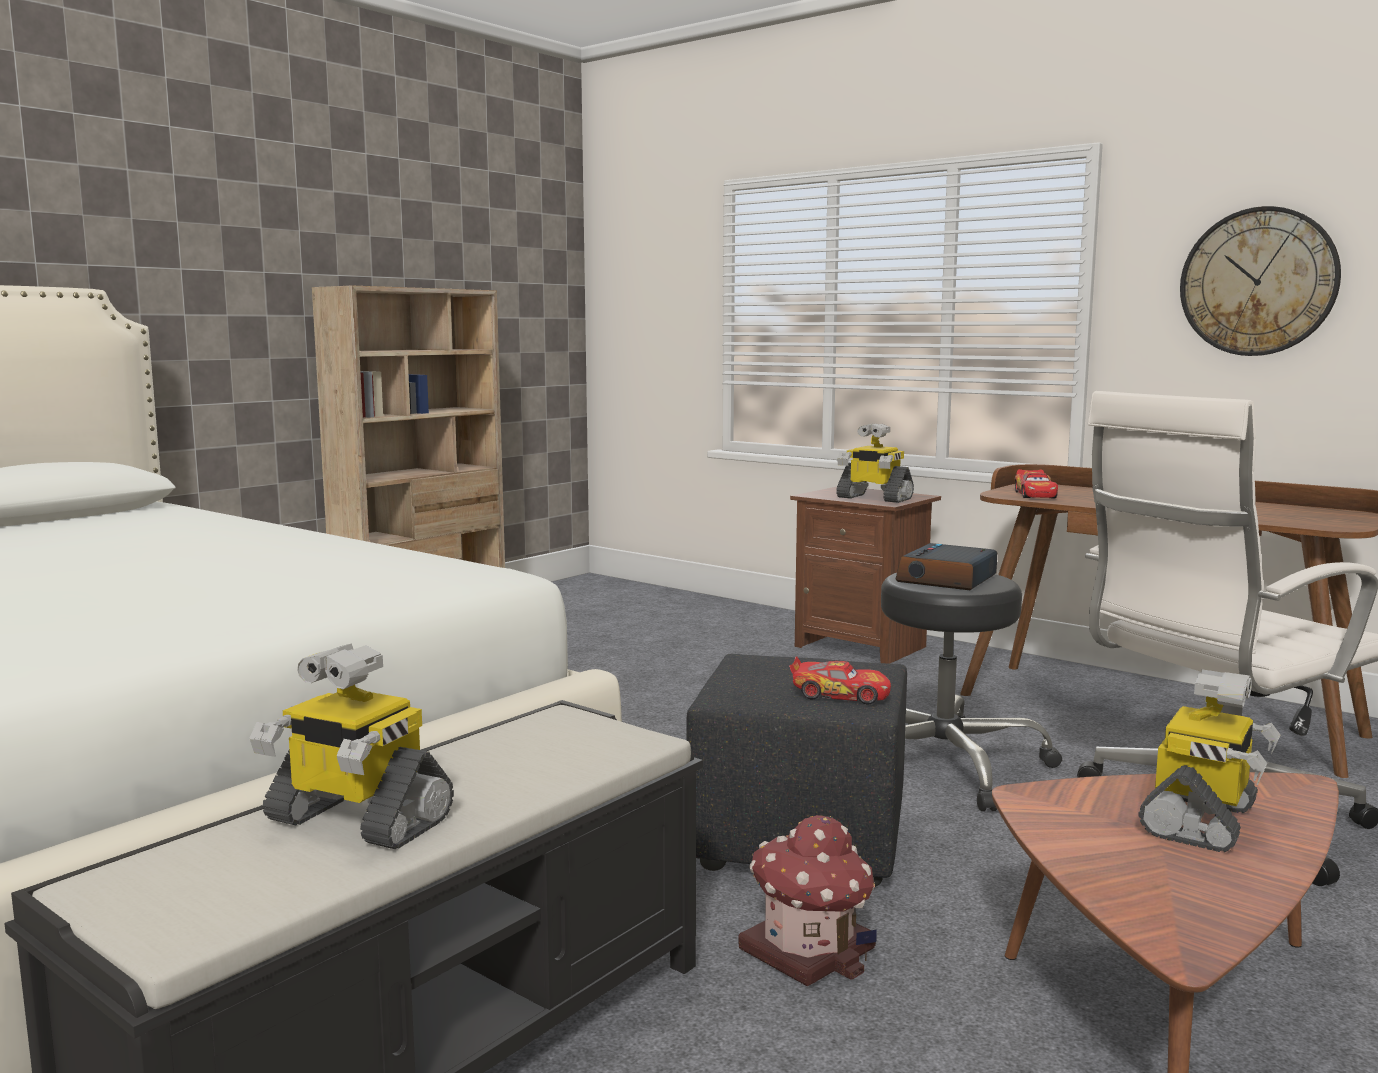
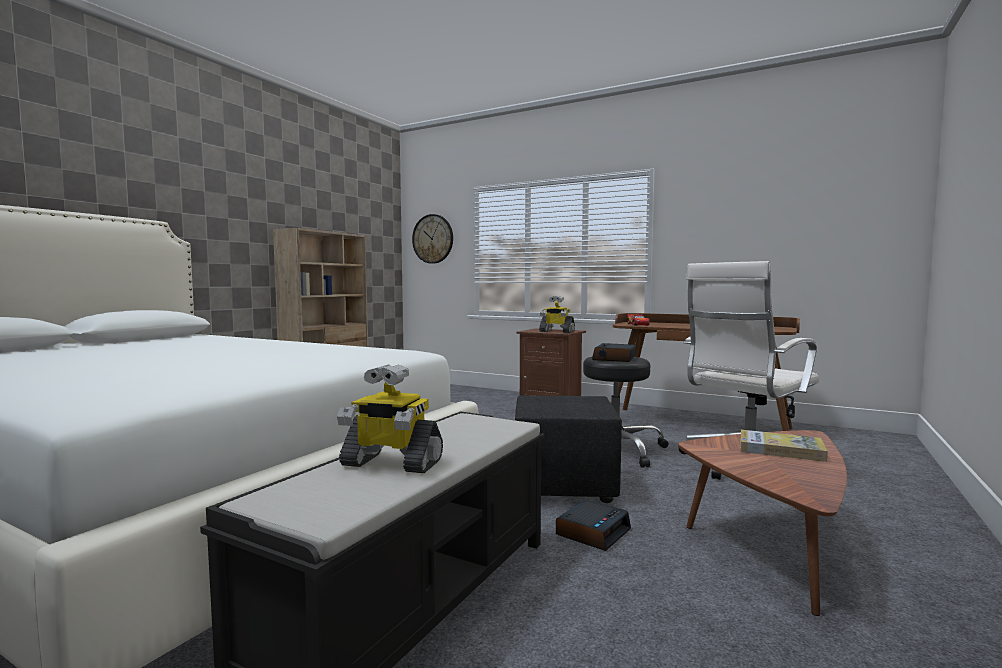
camera: 10 degrees left, 5 degrees down
toy house [738,815,877,986] -> alarm clock [556,500,631,551]
toy car [789,656,891,704] -> none
toy robot [1138,669,1281,852] -> book [741,430,828,462]
wall clock [1180,206,1341,356] -> wall clock moved to [412,214,453,264]

